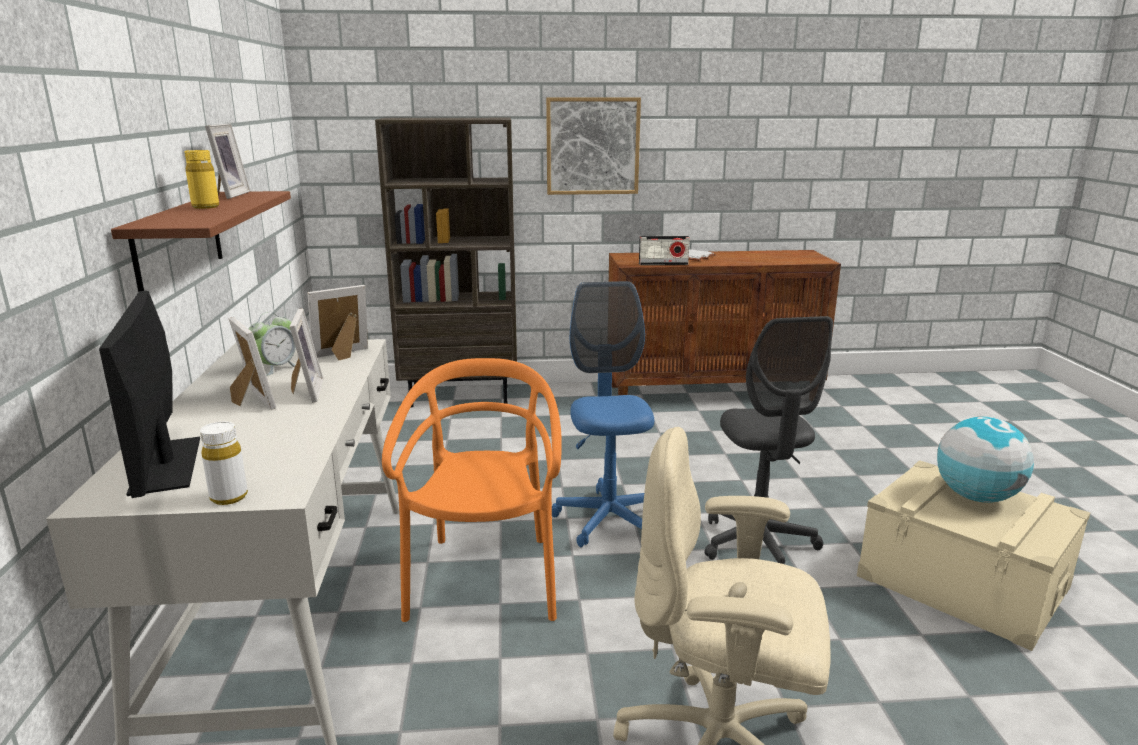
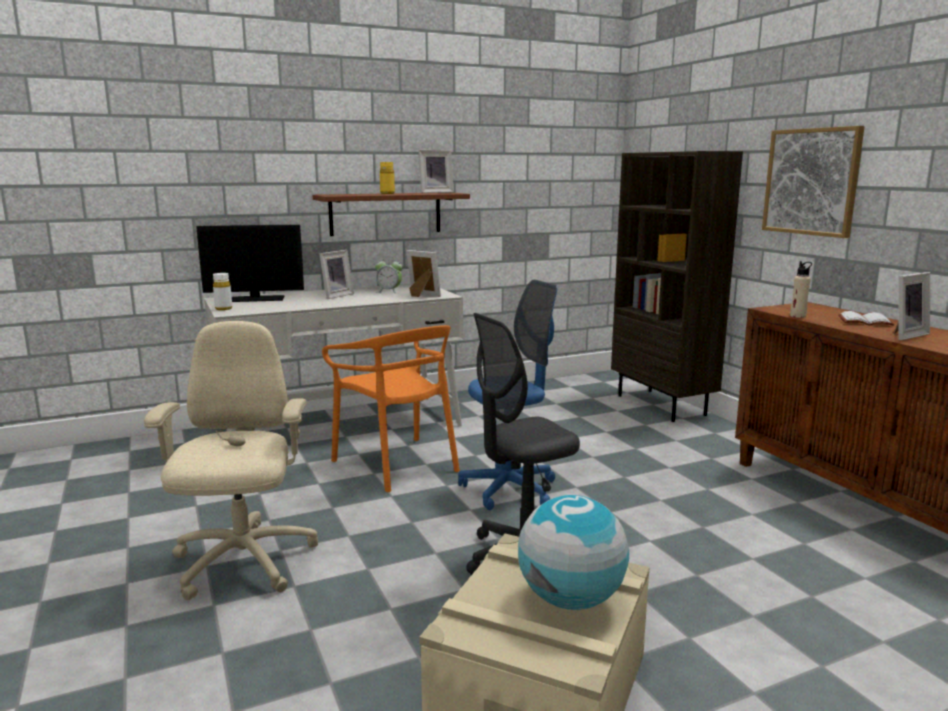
camera: 70 degrees right, 5 degrees down
monitor [99,291,200,498] -> monitor turned 150 degrees counterclockwise [196,225,304,302]
picture frame [290,308,323,403] -> picture frame moved to [894,272,930,340]
orange chair [382,358,562,622] -> orange chair turned 75 degrees clockwise [322,325,460,492]
radio [639,236,690,265] -> beige bottle [790,261,812,318]

